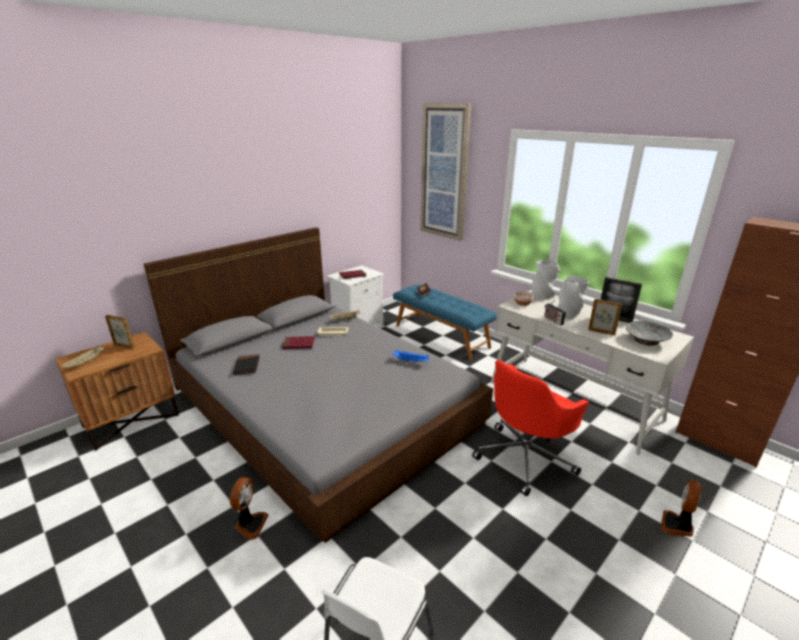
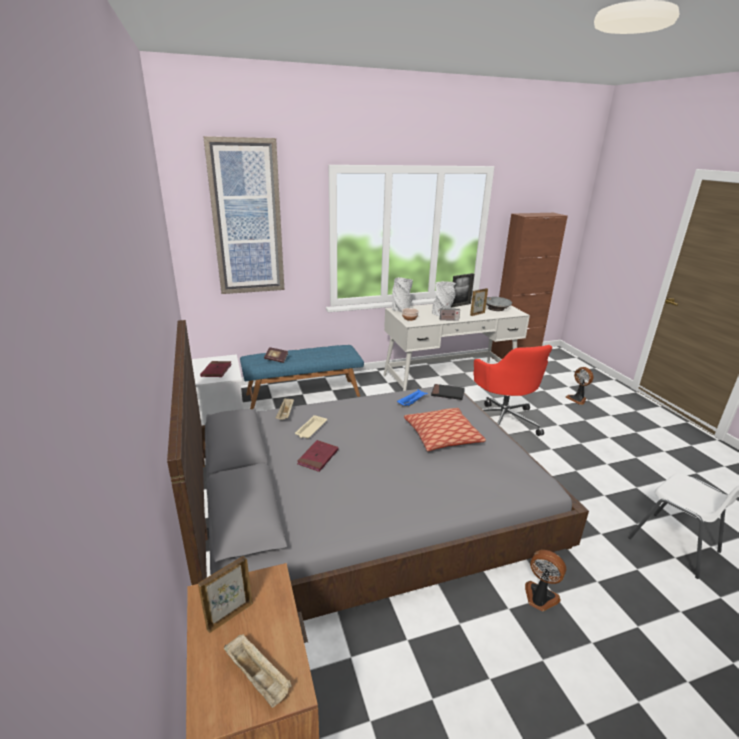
camera: 65 degrees left, 0 degrees up
black book [233,354,260,375] -> black book moved to [431,384,465,400]
none -> pillow [404,408,486,451]

